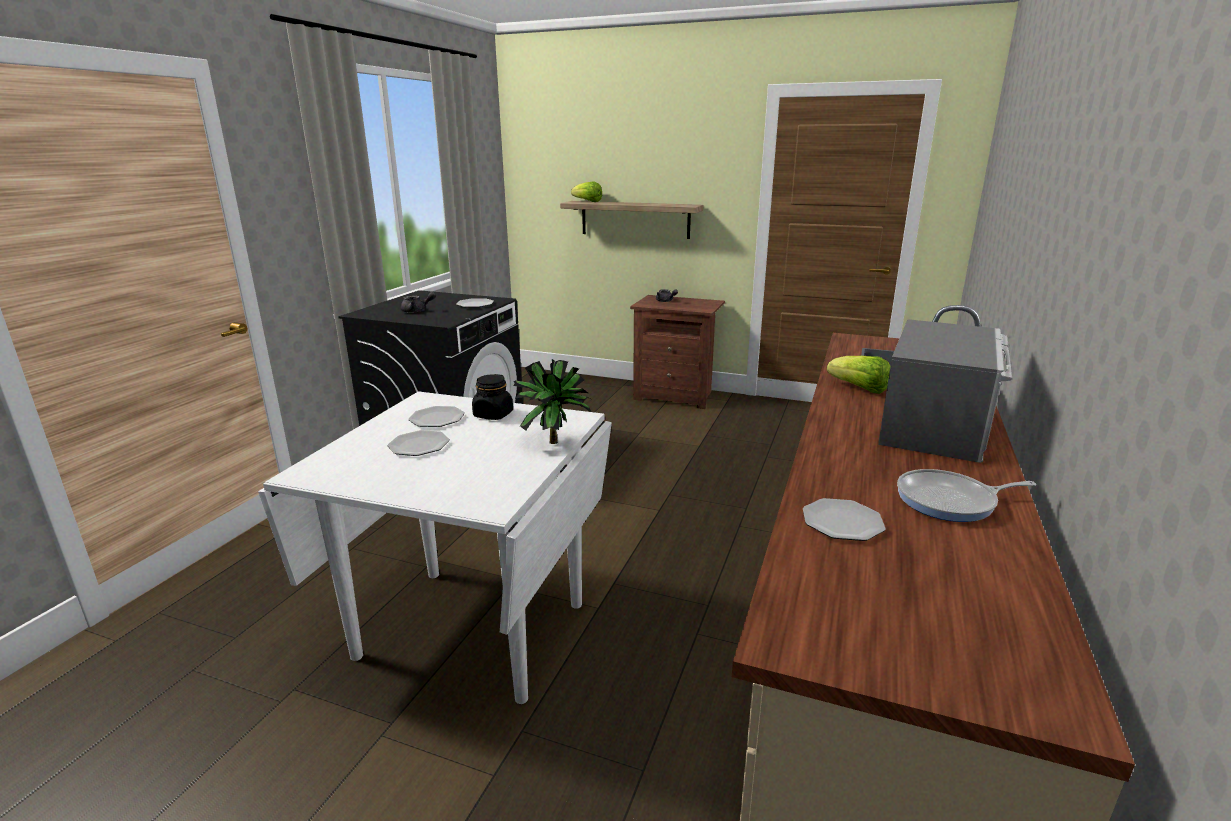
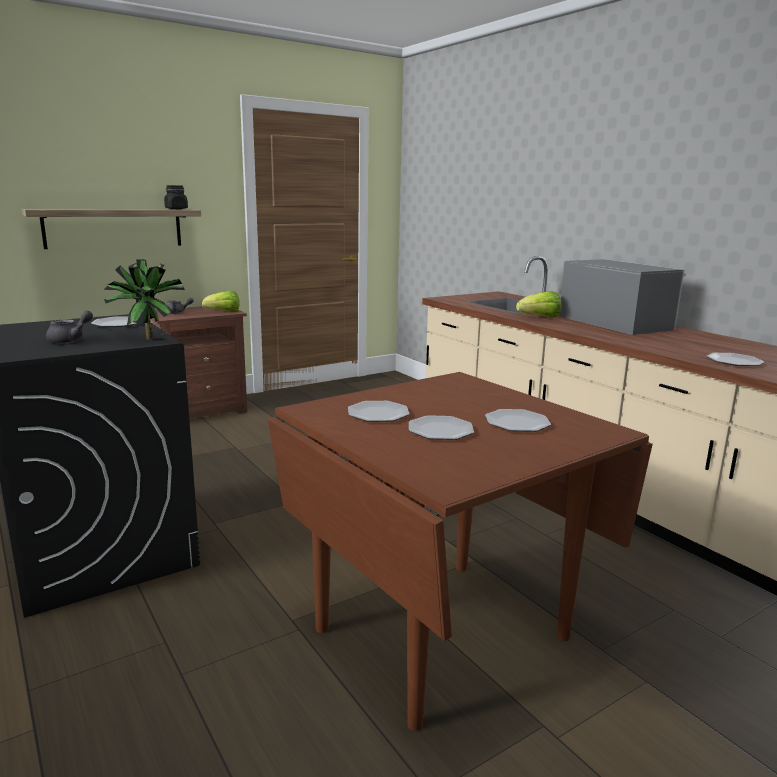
camera: 55 degrees left, 5 degrees down
white dining table [258,392,612,704] -> brown dining table [267,372,653,731]
black jar [472,374,513,420] -> black jar moved to [164,185,188,209]
potted plant [514,359,591,444] -> potted plant moved to [104,259,185,340]
lettuce [571,181,602,202] -> lettuce moved to [202,291,240,312]
frying pan [897,469,1036,522] -> none
none -> plate [485,409,551,432]

